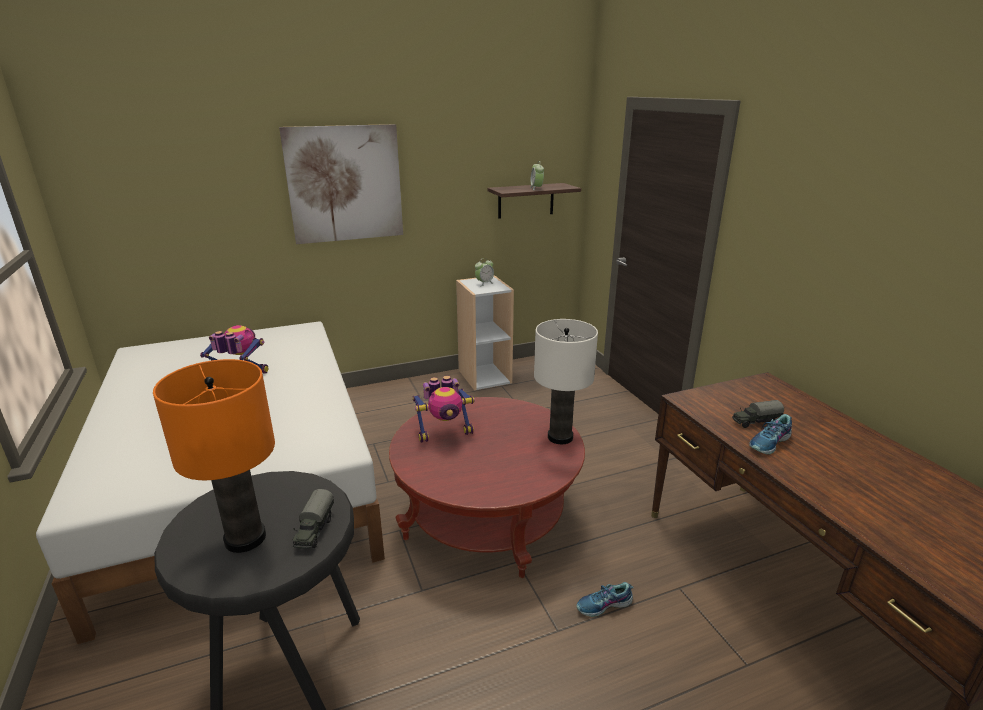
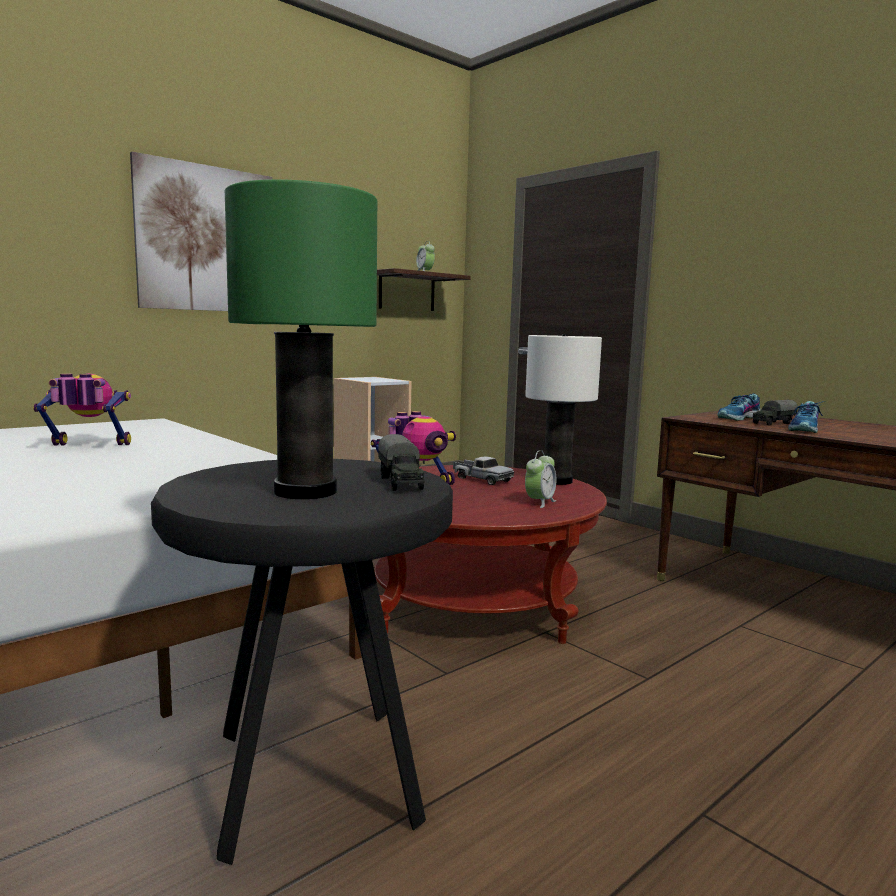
camera: 20 degrees left, 15 degrees down
orange table lamp [153,359,275,553] -> green table lamp [225,179,377,499]
alarm clock [475,258,494,286] -> alarm clock moved to [525,450,556,508]
shoe [576,582,634,617] -> shoe moved to [717,393,761,421]
none -> toy truck [453,456,514,485]

